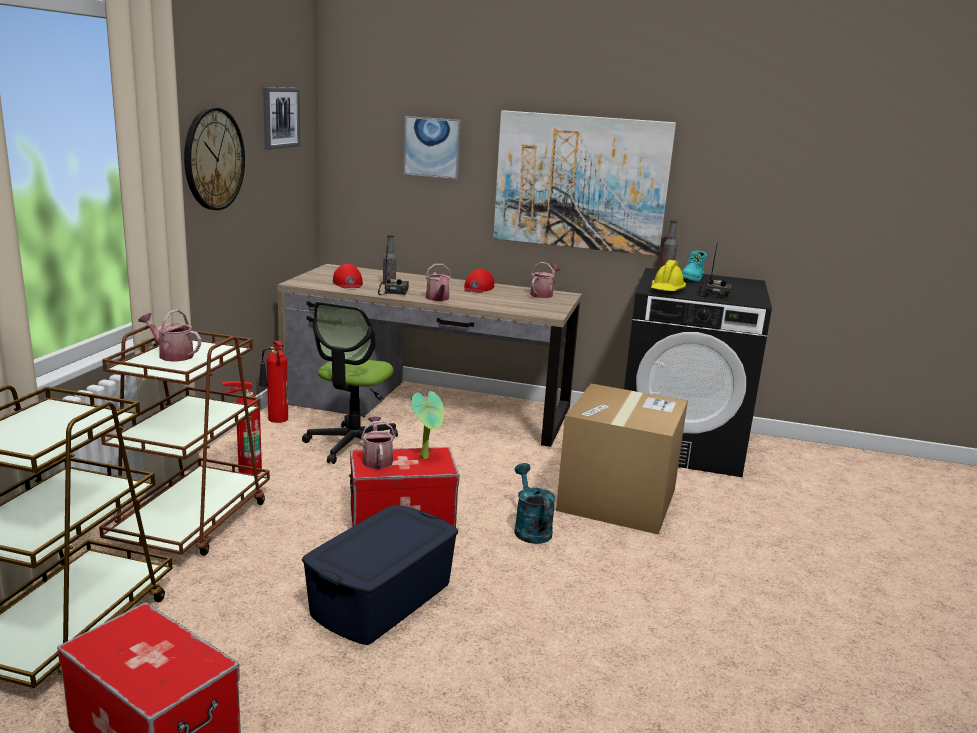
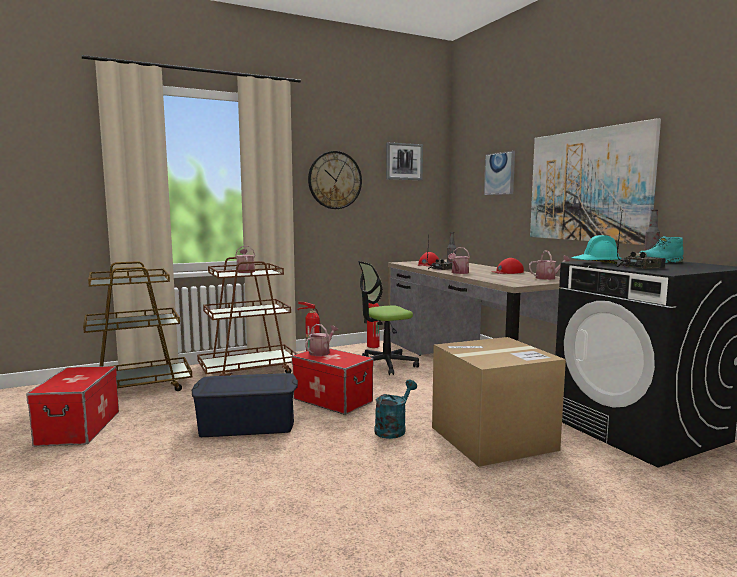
camera: 50 degrees right, 10 degrees down
potted plant [411,391,444,459] -> none
yellow hard hat [651,260,686,291] -> turquoise hard hat [572,235,622,264]

